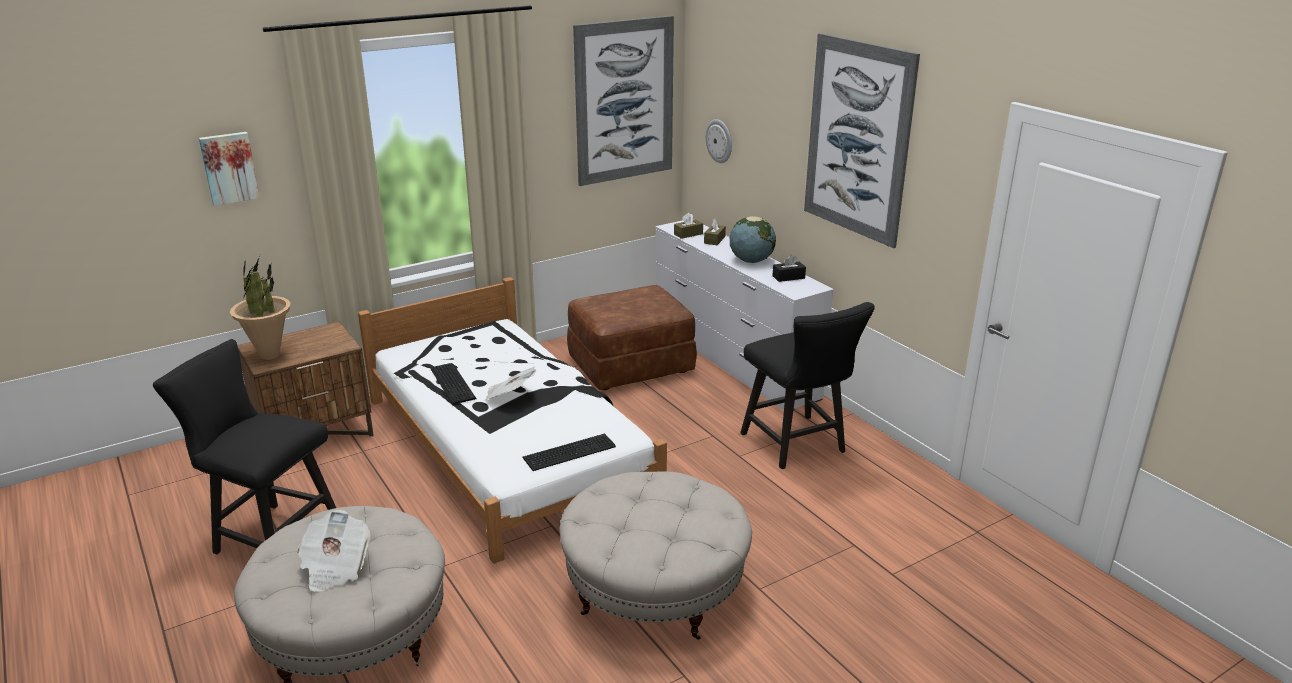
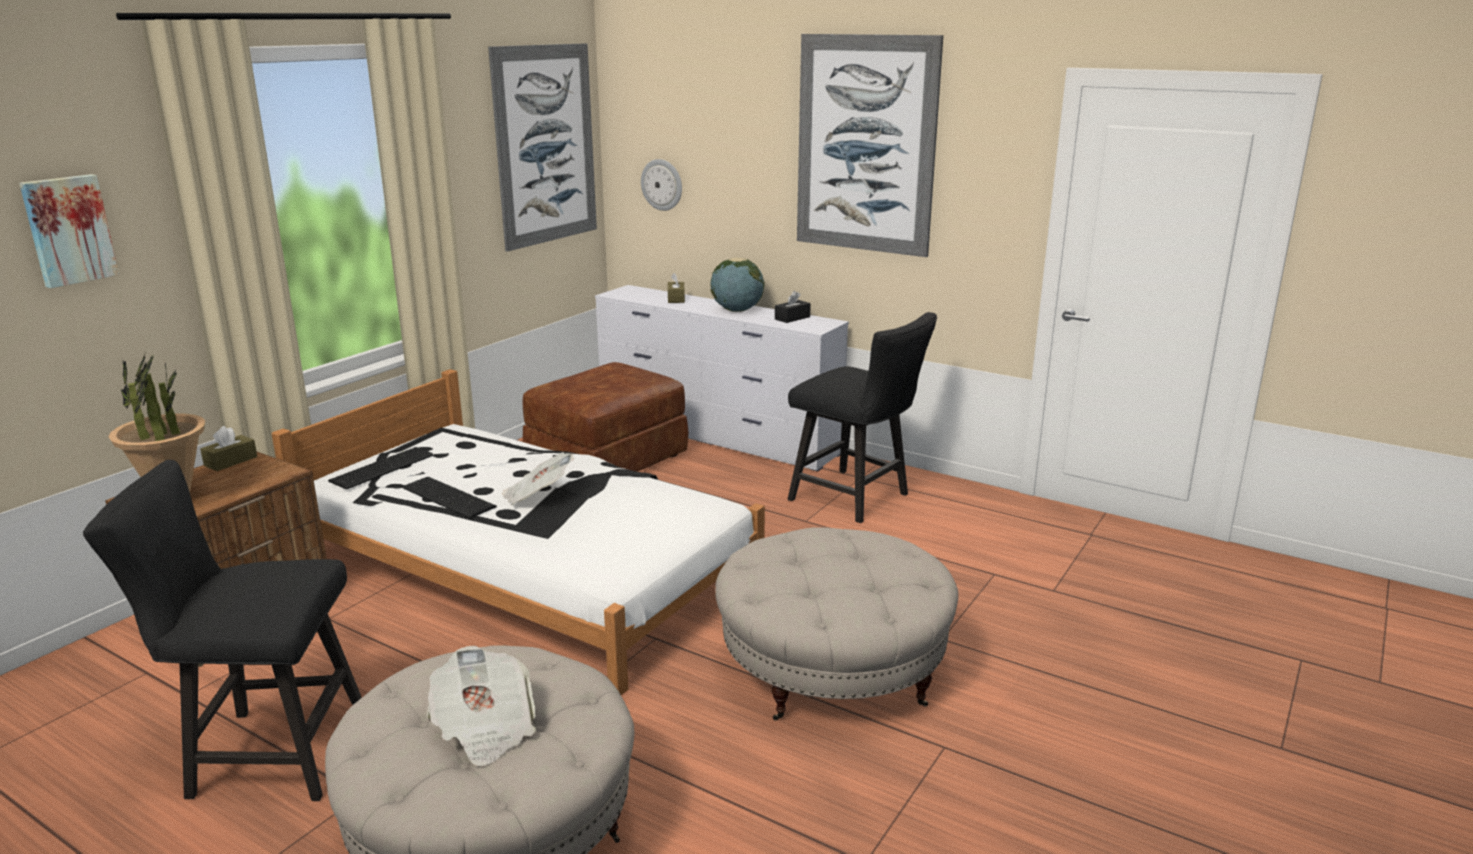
camera: 25 degrees left, 5 degrees down
keyboard [523,434,616,471] -> keyboard moved to [328,447,433,490]
brown tissue box [674,213,703,239] -> brown tissue box moved to [200,426,257,471]

